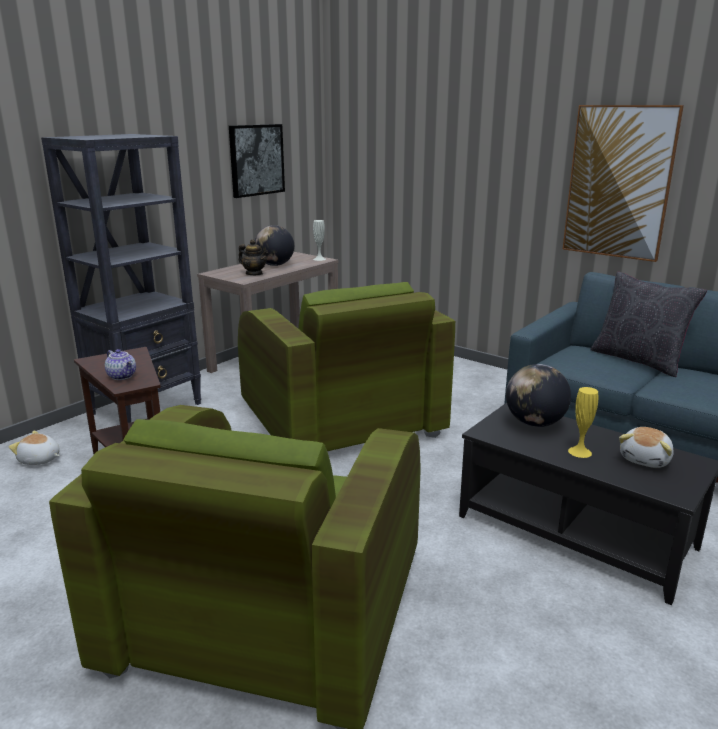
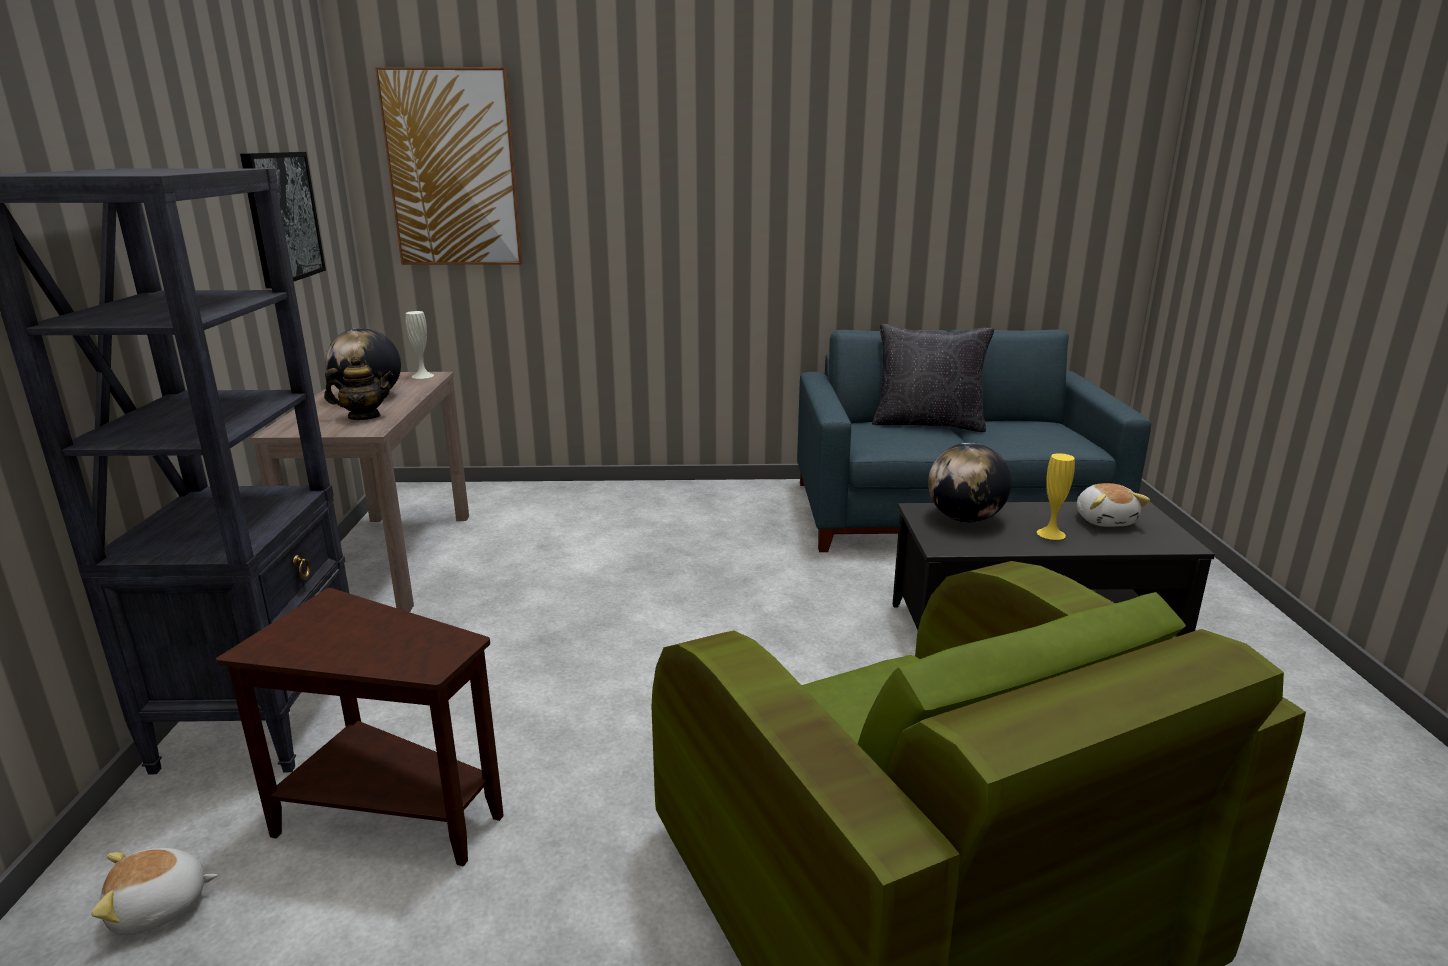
camera: 40 degrees left, 0 degrees up
teapot [105,349,136,380] -> none
green armchair [238,282,455,451] -> none
picture [563,105,684,262] -> picture moved to [375,67,522,265]

